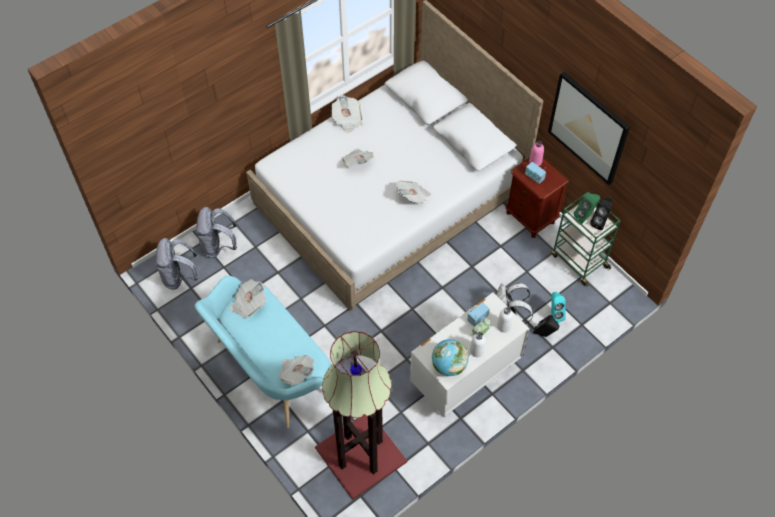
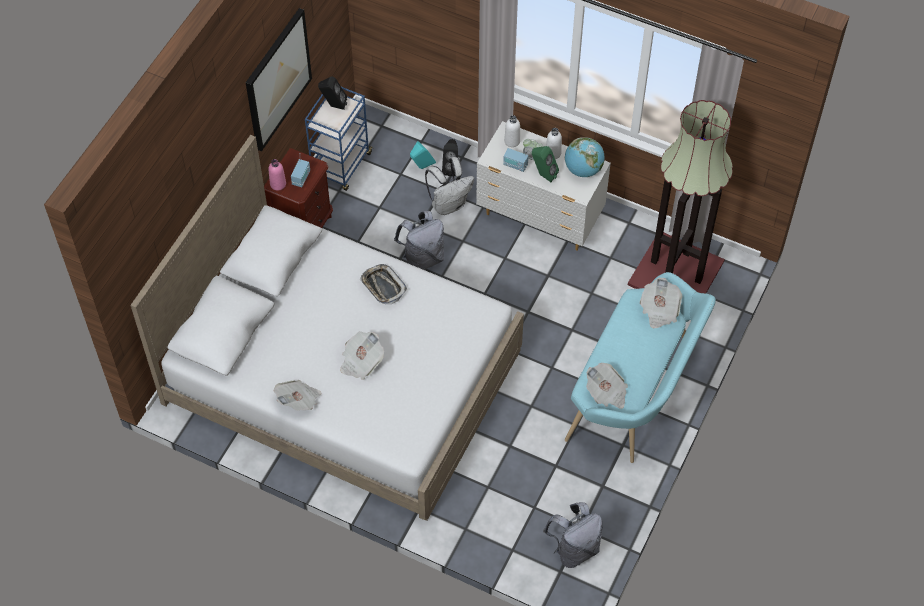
camera: 115 degrees left, 0 degrees up
grey backpack [196,207,237,258] -> grey backpack moved to [394,211,444,270]
newspaper [396,180,431,204] -> tray [360,264,407,304]
green cart [552,192,621,286] -> blue cart [305,87,373,191]
green speaker [574,193,600,224] -> green speaker moved to [532,146,559,182]

